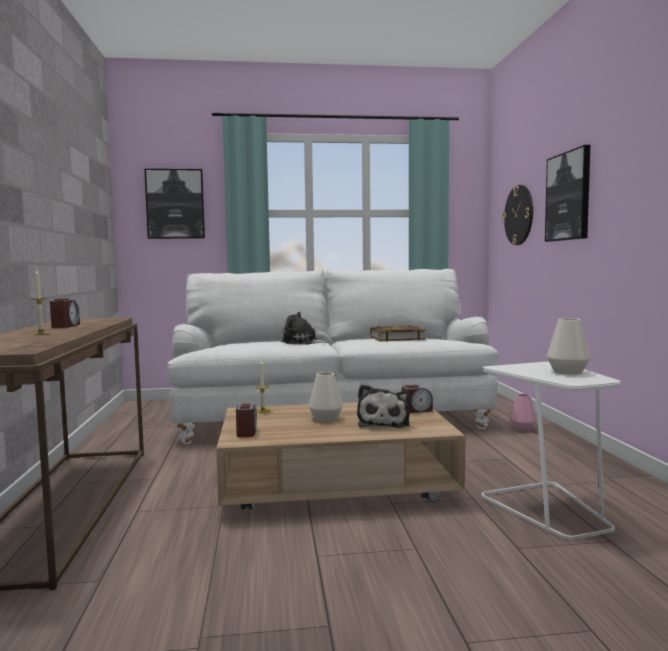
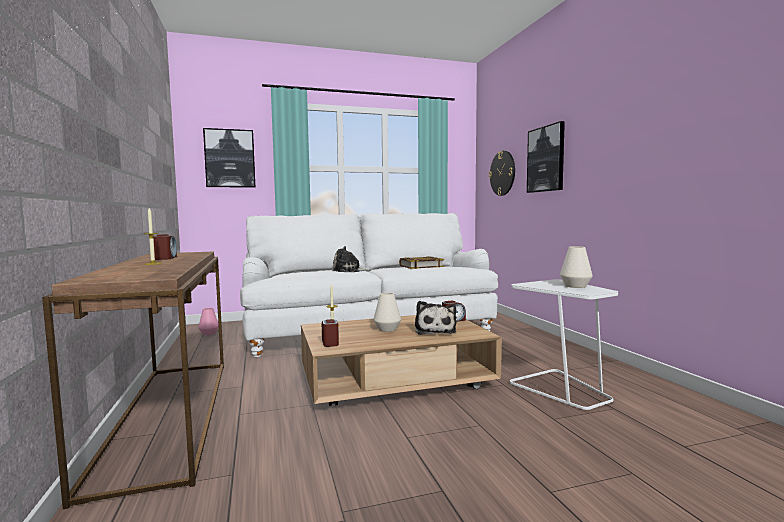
camera: 10 degrees left, 0 degrees up
pink vase [509,394,537,431] -> pink vase moved to [198,308,219,335]

